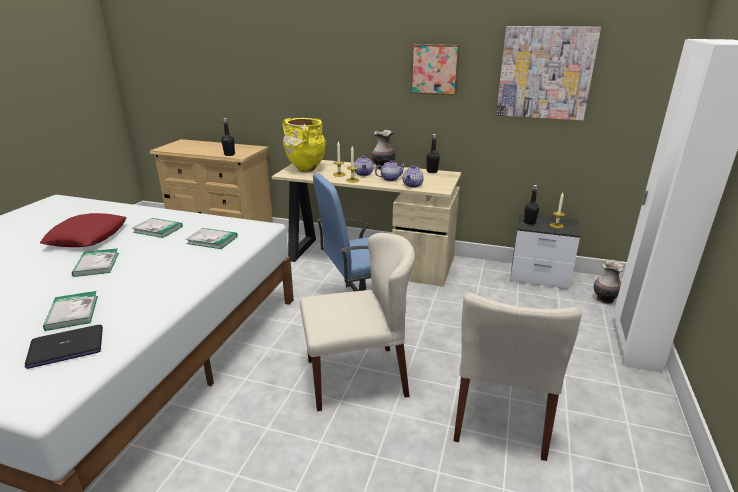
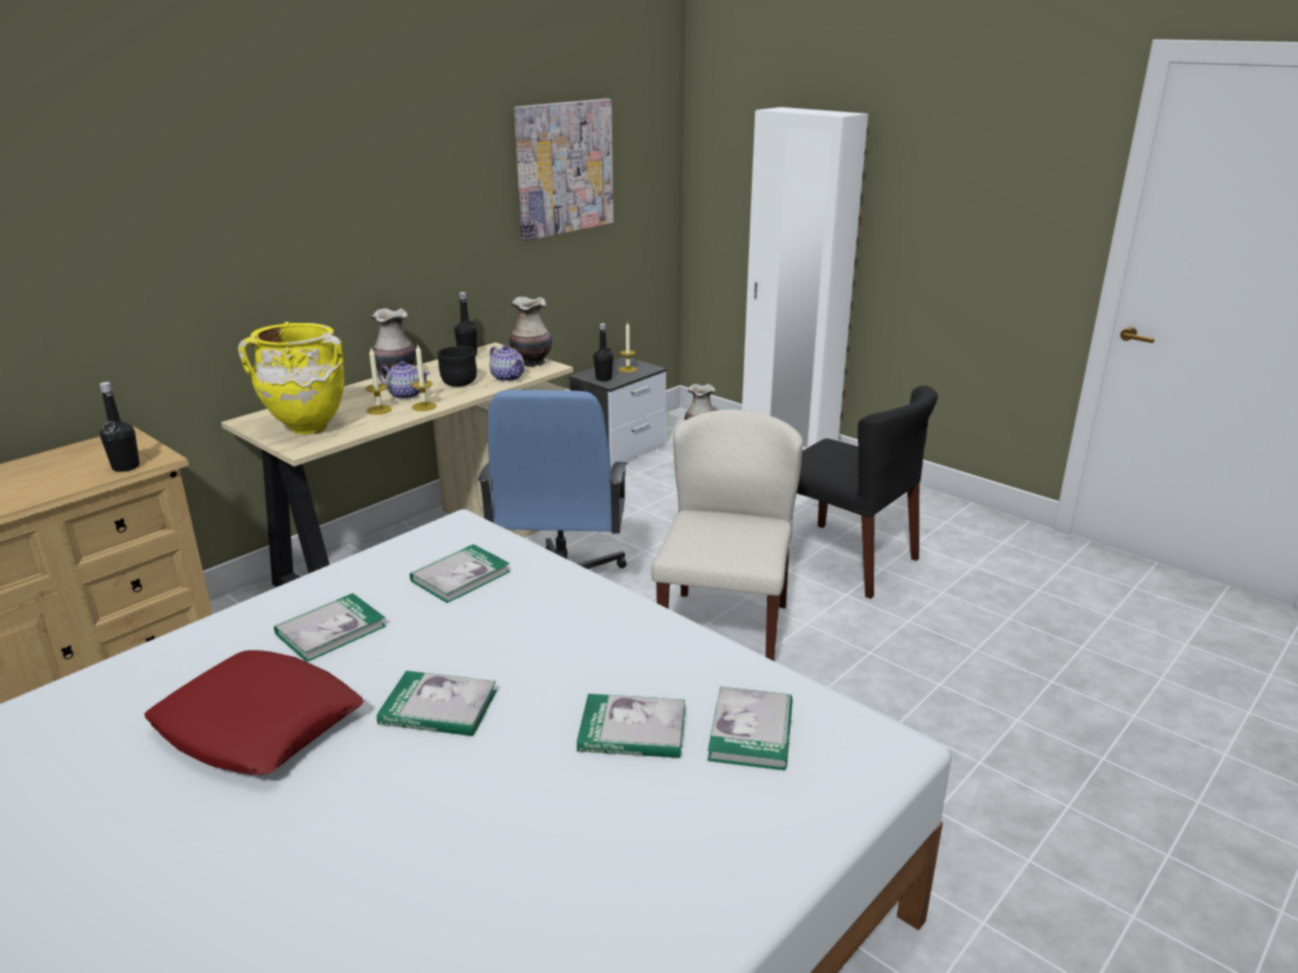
camera: 65 degrees left, 0 degrees up
laptop [25,325,103,369] -> book [707,687,793,771]
teapot [375,160,406,181] -> black bowl [438,346,477,387]
picture [410,44,460,96] -> none
beige chair [453,293,582,461] -> black chair [797,386,938,599]
none -> vase [509,296,552,367]

